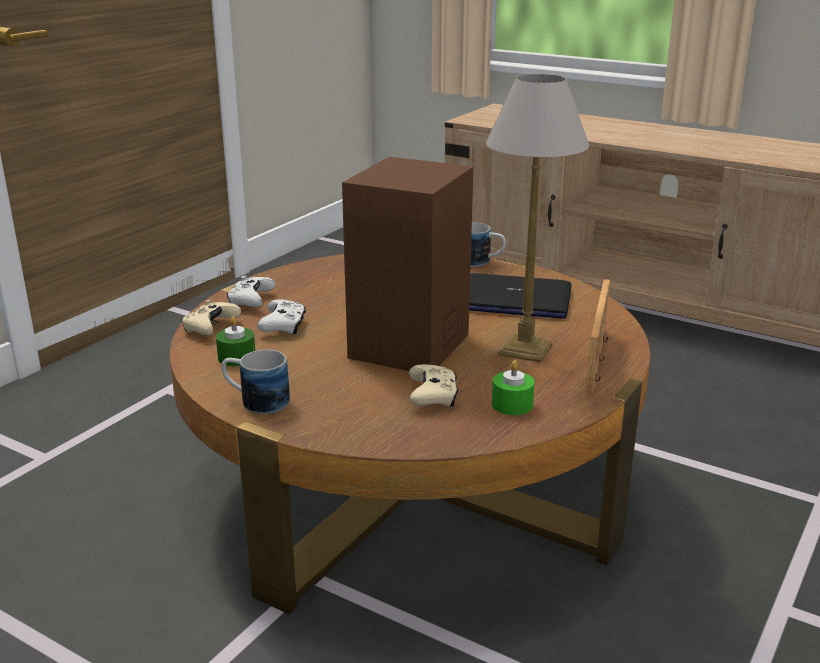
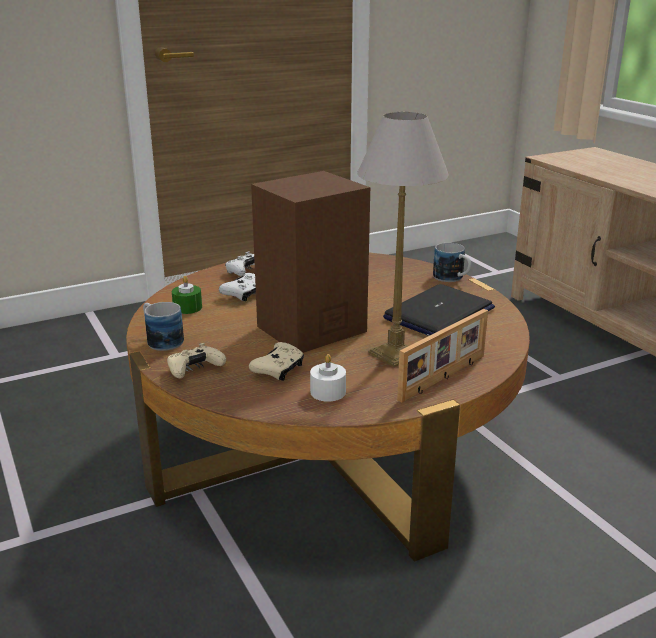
camera: 30 degrees right, 0 degrees up
beige game controller [181,299,241,335] -> beige game controller moved to [167,343,226,379]
laptop [469,273,572,319] -> laptop turned 90 degrees counterclockwise [383,284,495,336]
green candle [492,360,535,415] -> white candle [310,354,346,402]

